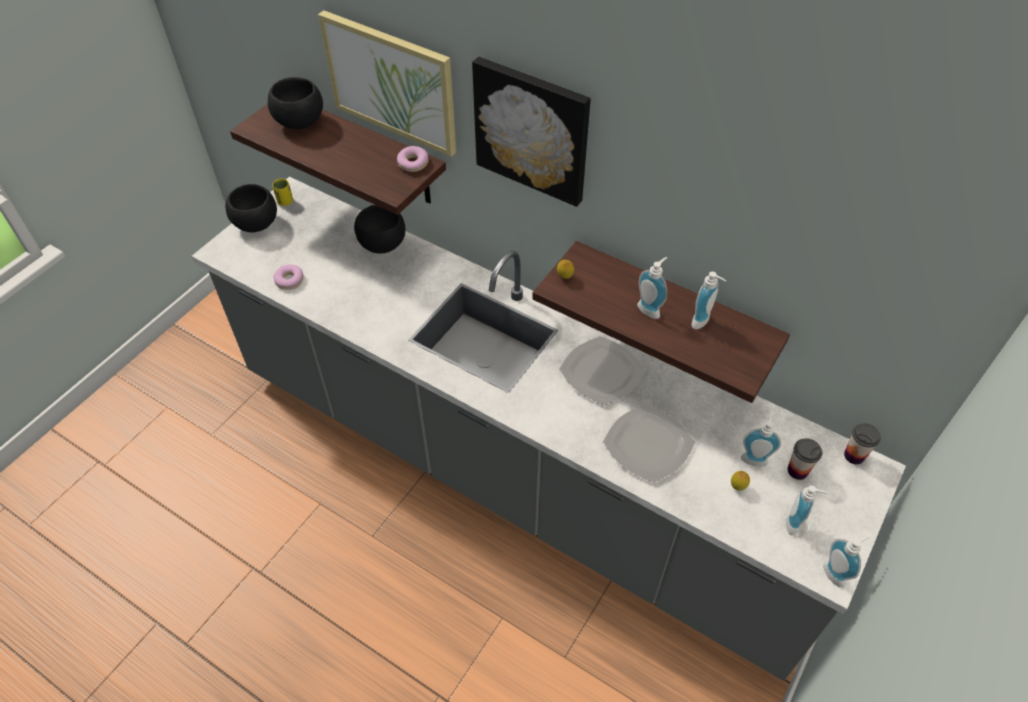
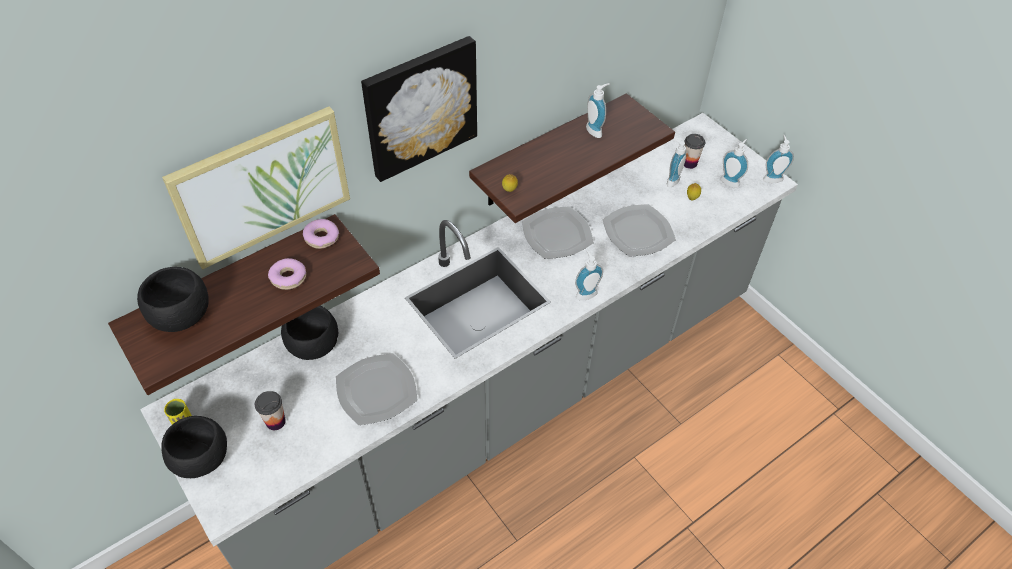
camera: 70 degrees left, 0 degrees up
donut [273,264,304,290] -> donut moved to [268,258,306,290]
soap dispenser [637,257,667,319] -> soap dispenser moved to [575,250,603,300]
cup [844,423,881,464] -> cup moved to [255,391,286,430]
none -> plate [336,353,418,425]

